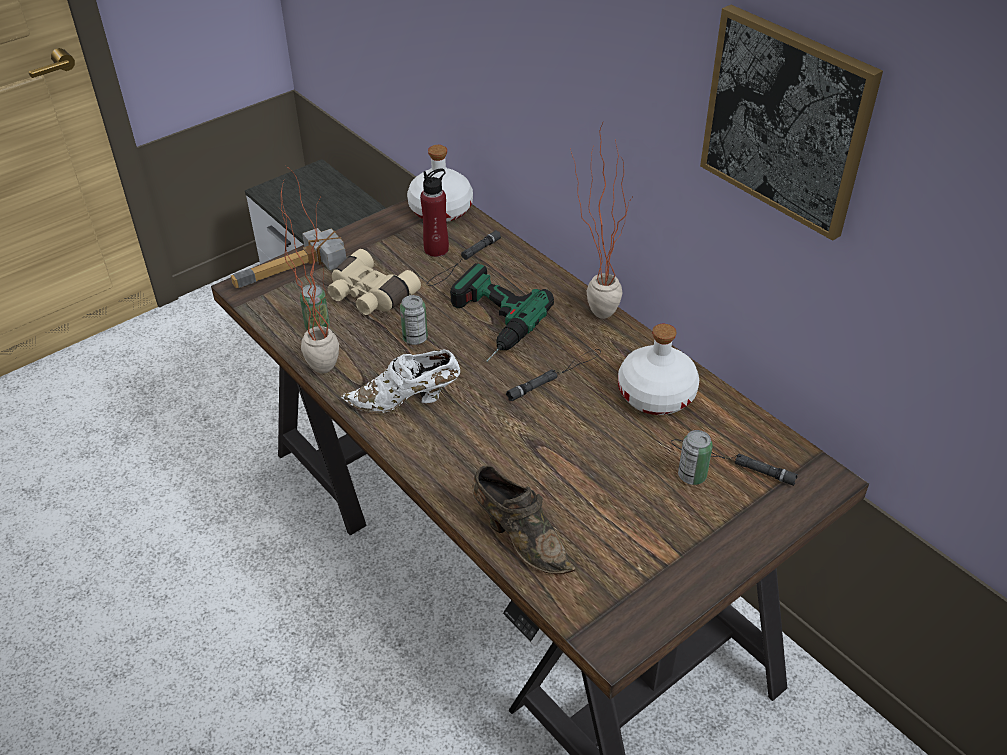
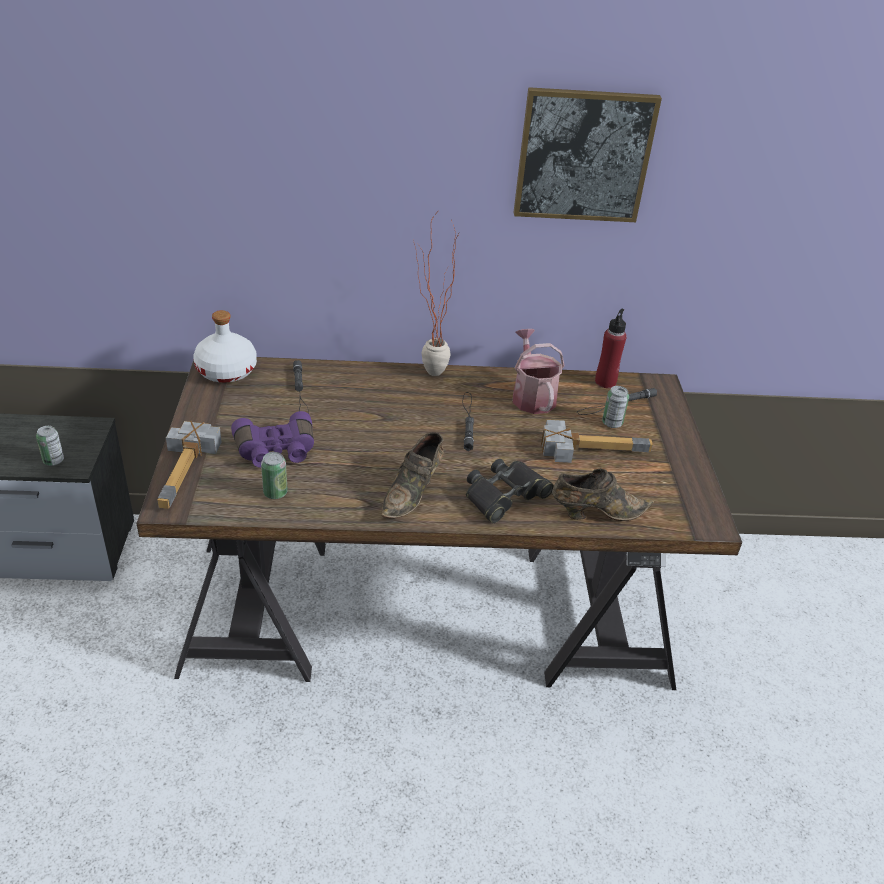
camera: 55 degrees left, 5 degrees down
potted plant [277,166,339,374] -> none
beige binoculars [328,249,421,315] -> purple binoculars [231,411,314,468]
white shoe [340,350,460,413] -> brown shoe [381,432,444,519]
can [400,295,428,345] -> can moved to [36,426,64,466]
red bottle [420,169,449,257] -> red bottle moved to [595,308,627,388]
power drill [450,263,554,362] -> none
white bottle [618,324,699,415] -> watering can [513,329,565,414]
none -> black binoculars [466,459,554,523]
none -> hammer [541,420,653,463]

